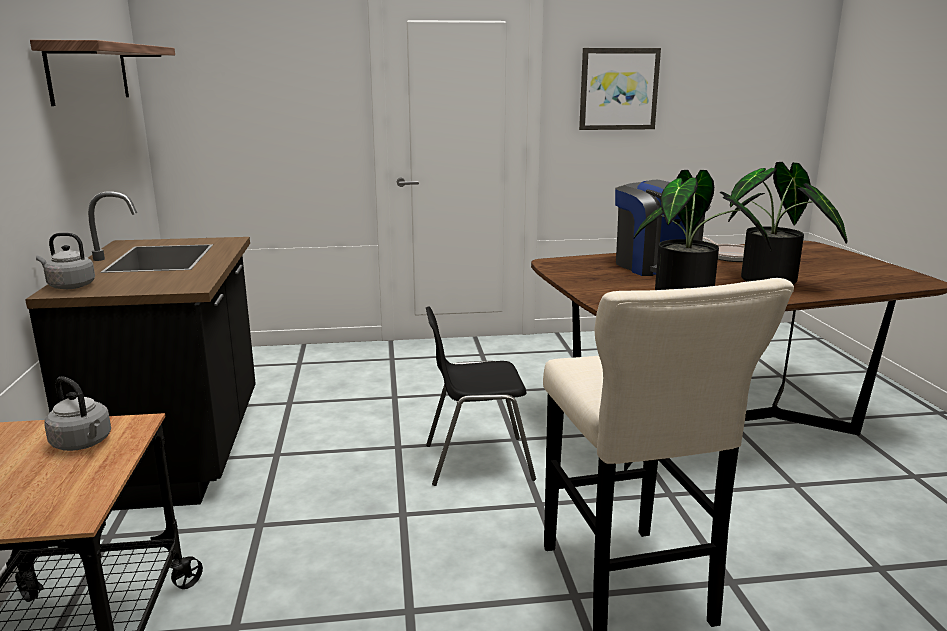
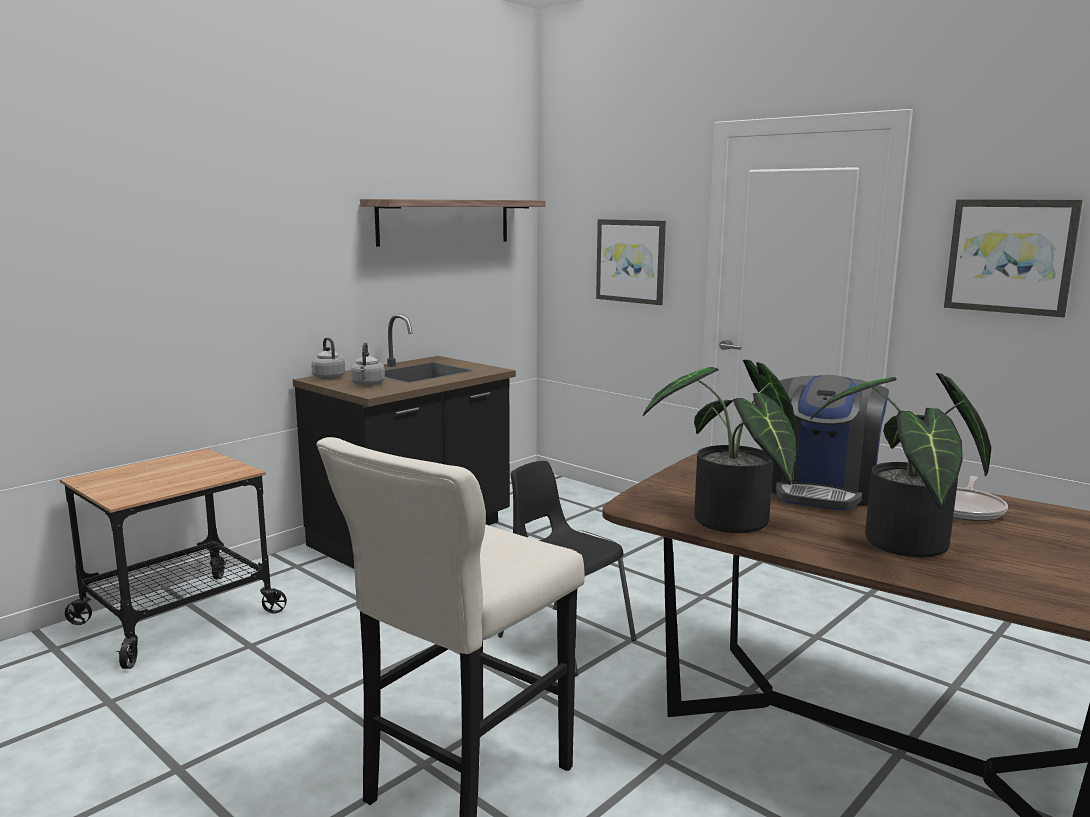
camera: 50 degrees right, 5 degrees down
grey kettle [45,376,111,451] -> grey kettle moved to [350,342,385,386]
none -> picture [596,219,666,305]

